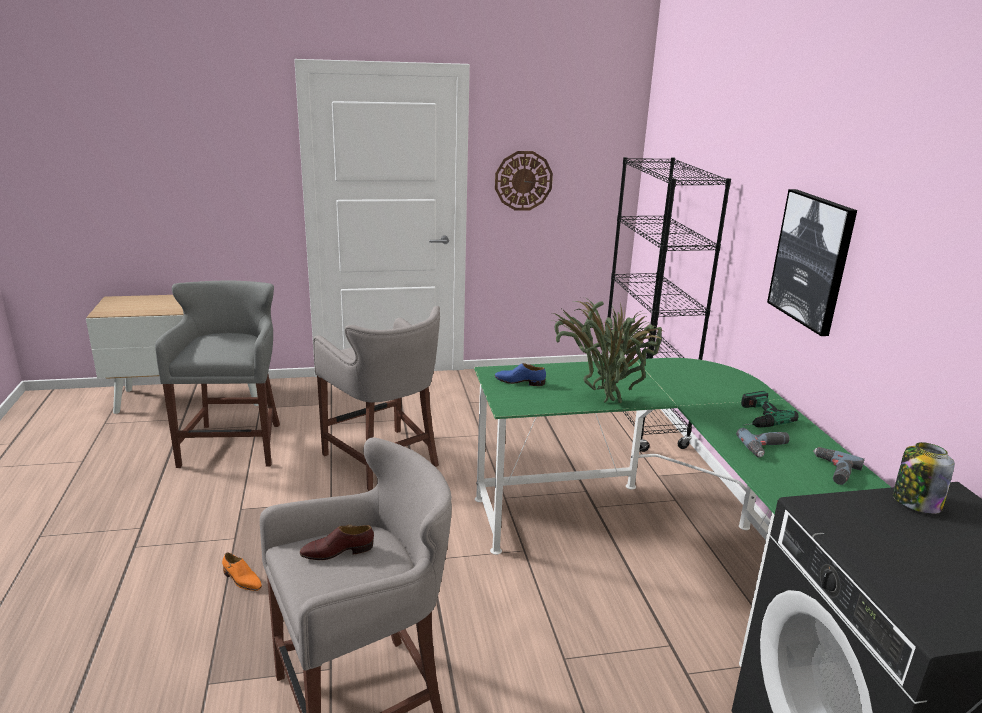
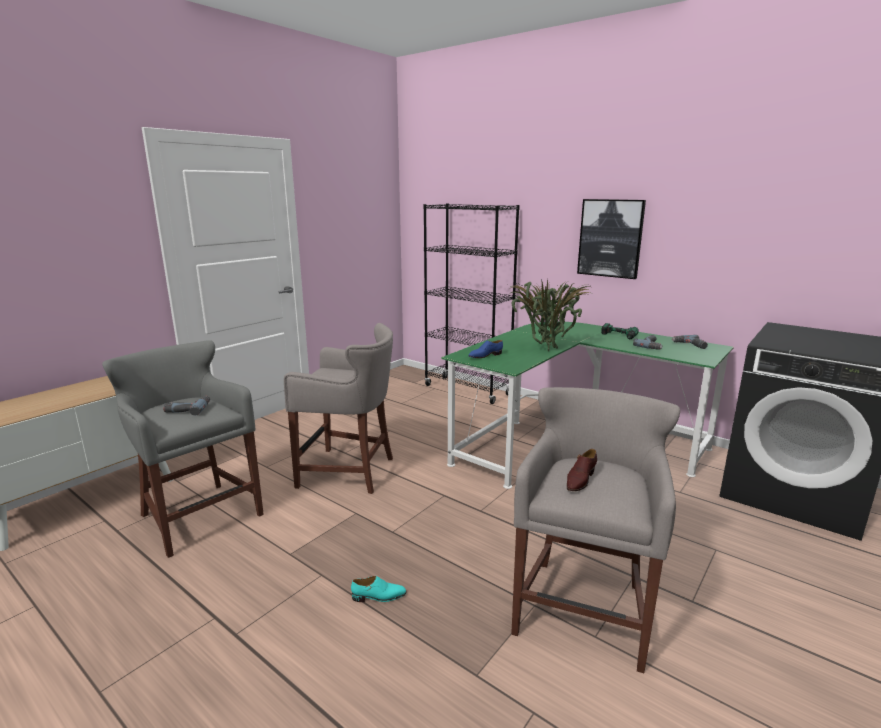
camera: 40 degrees left, 5 degrees down
orange shoe [222,552,262,591] -> turquoise shoe [351,576,407,602]
wall clock [495,151,553,211] -> none
jar [893,442,955,514] -> none
none -> power drill [163,396,210,416]

